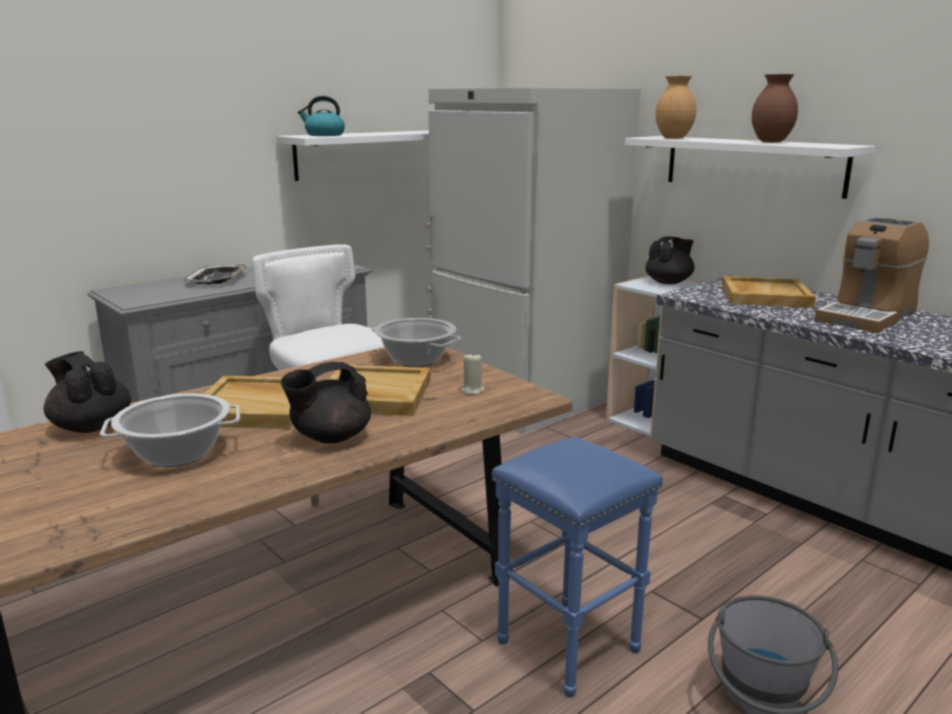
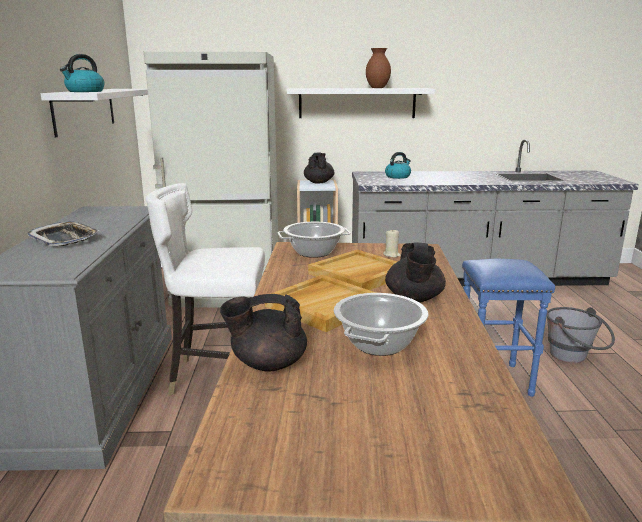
camera: 50 degrees left, 0 degrees up
brown vase [655,76,697,139] -> none
beige tray [722,276,816,308] -> kettle [385,152,411,179]
coffee machine [815,217,929,333] -> none

